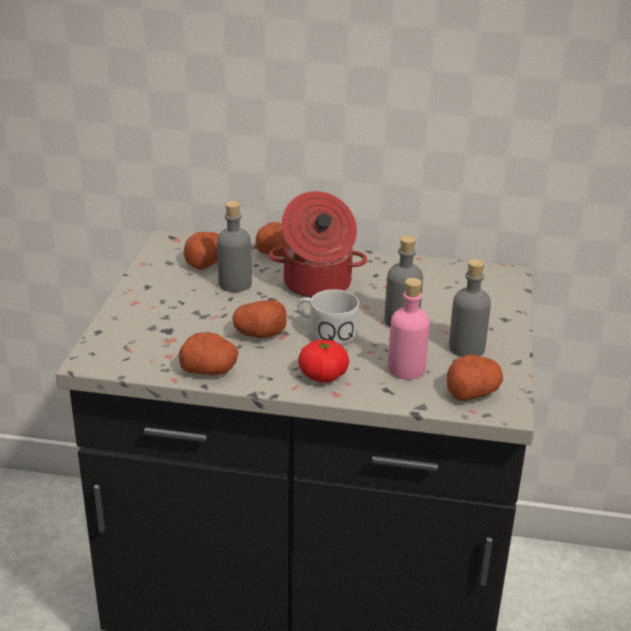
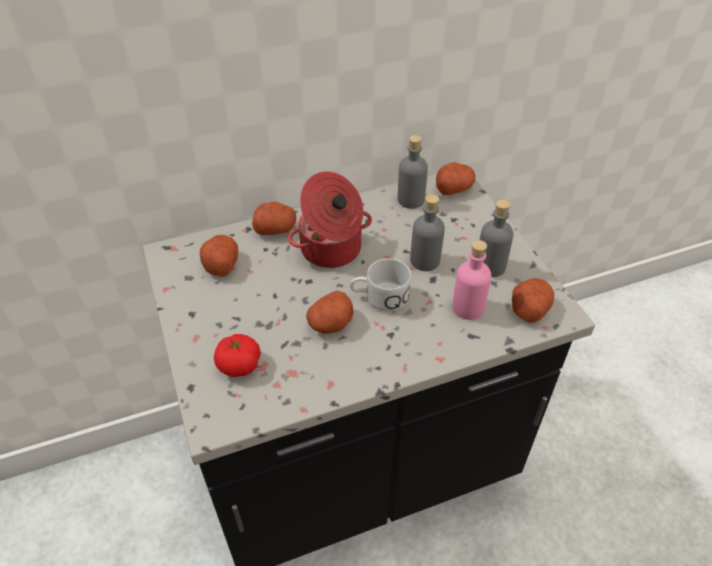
camera: 30 degrees left, 15 degrees up
potato [178,333,239,375] -> potato moved to [436,162,475,195]
grey bottle [217,201,252,292] -> grey bottle moved to [398,135,428,209]
tomato [298,339,349,383] -> tomato moved to [214,334,261,377]

